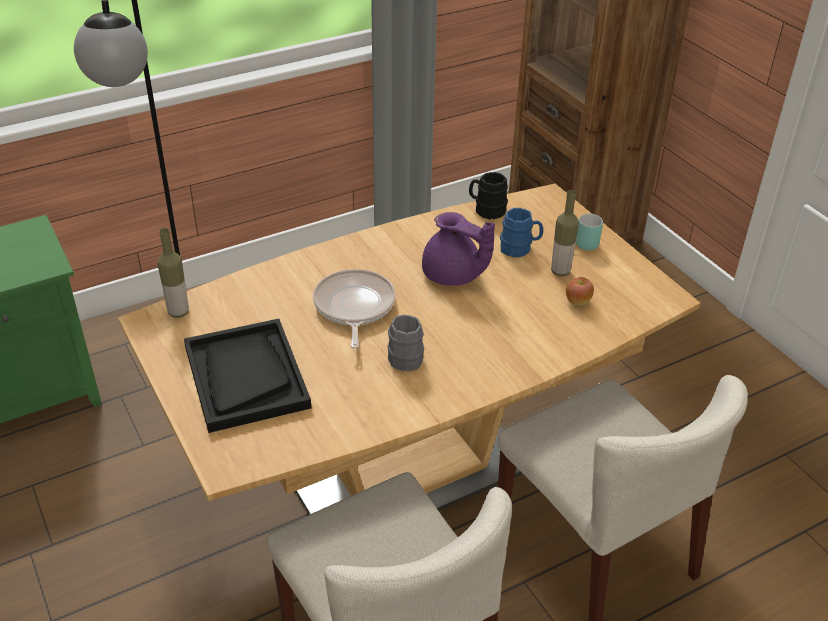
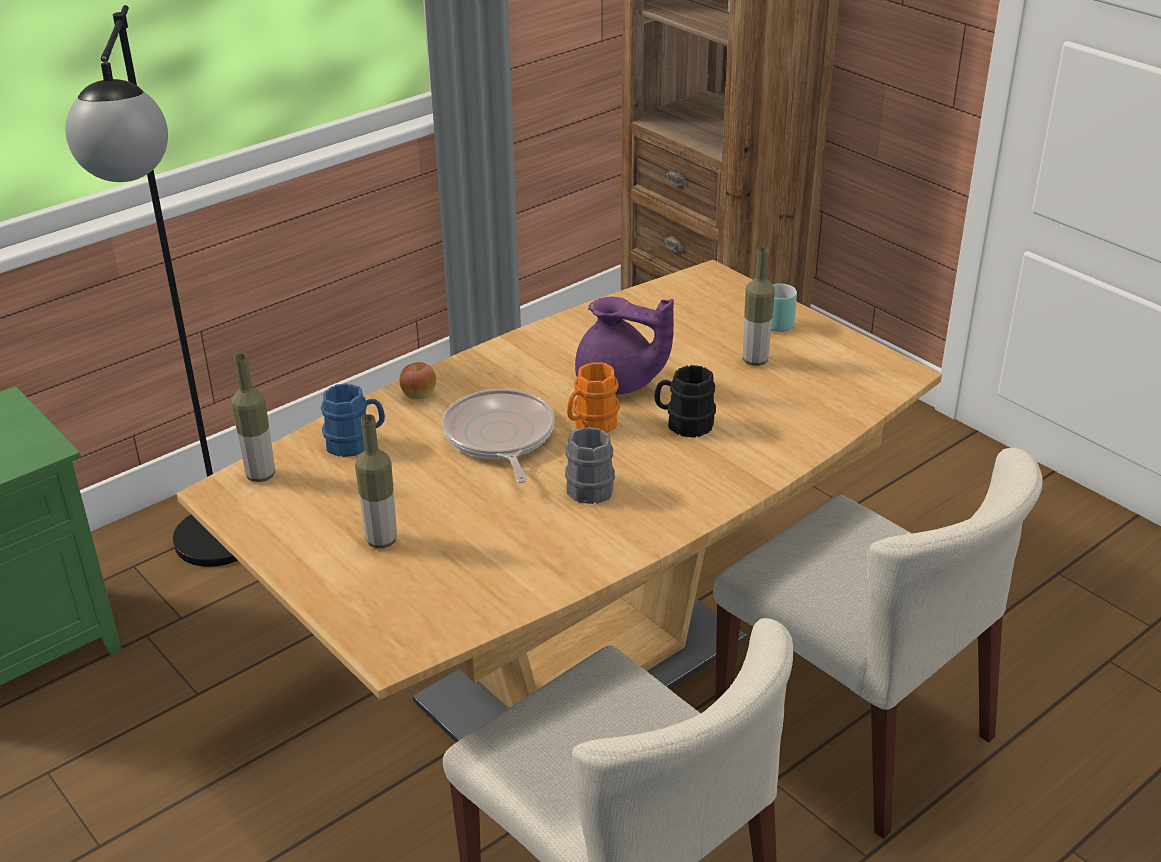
camera: 10 degrees left, 5 degrees down
black tray [184,319,311,433] -> bottle [355,414,397,548]
black mug [469,172,508,220] -> black mug moved to [654,365,716,438]
blue mug [500,208,543,257] -> blue mug moved to [321,383,385,457]
apple [566,277,594,305] -> apple moved to [399,362,436,399]
none -> orange mug [567,362,620,433]

